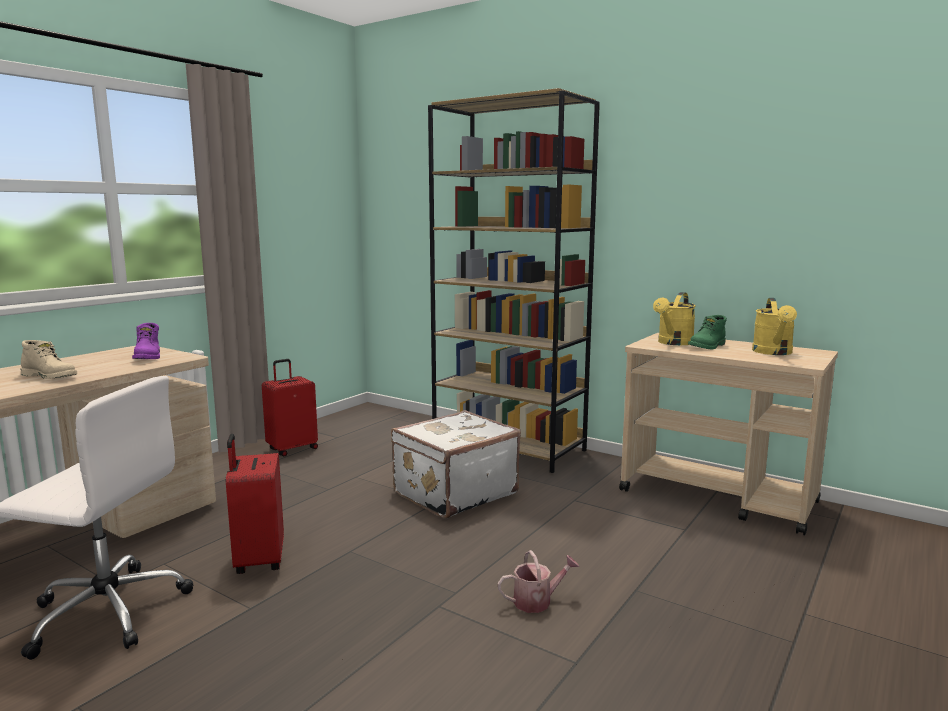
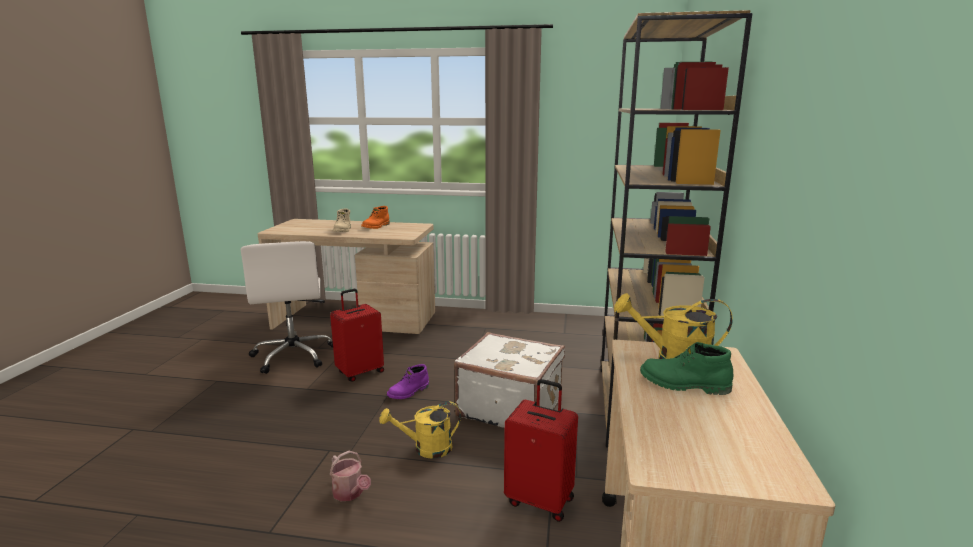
camera: 65 degrees right, 5 degrees up
purple boot [132,323,160,359] -> purple boot moved to [387,364,429,399]
red suitcase [262,359,318,456] -> red suitcase moved to [504,379,578,522]
yellow watering can [752,298,797,355] -> yellow watering can moved to [379,402,461,459]
none -> orange boot [361,206,390,229]

